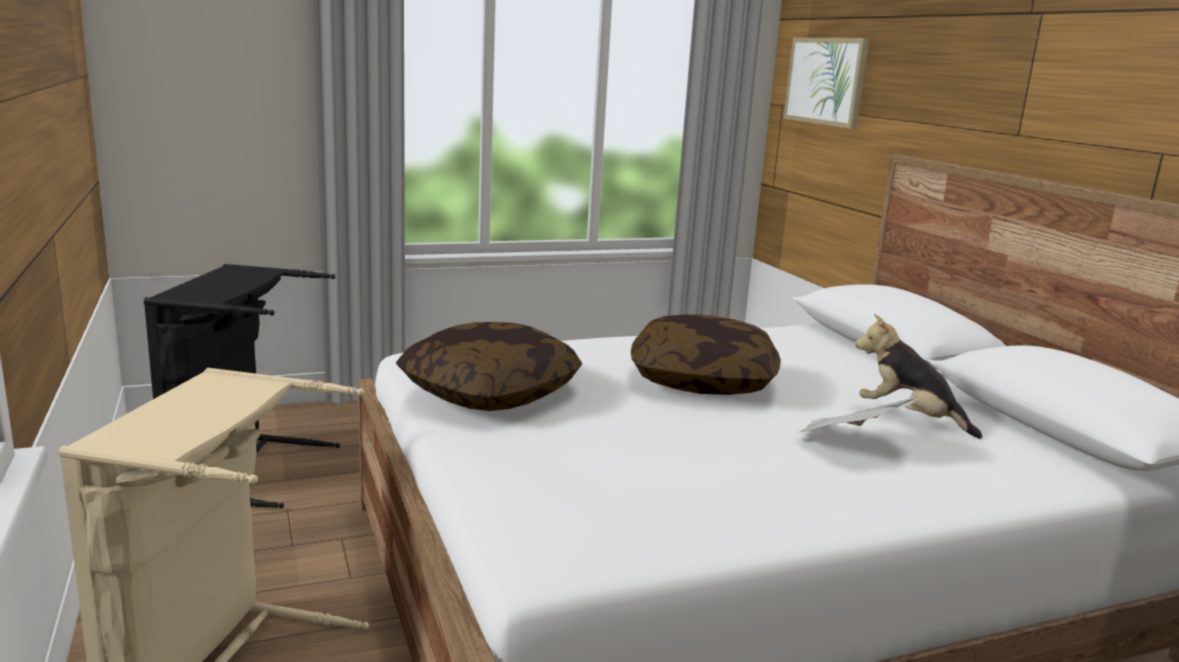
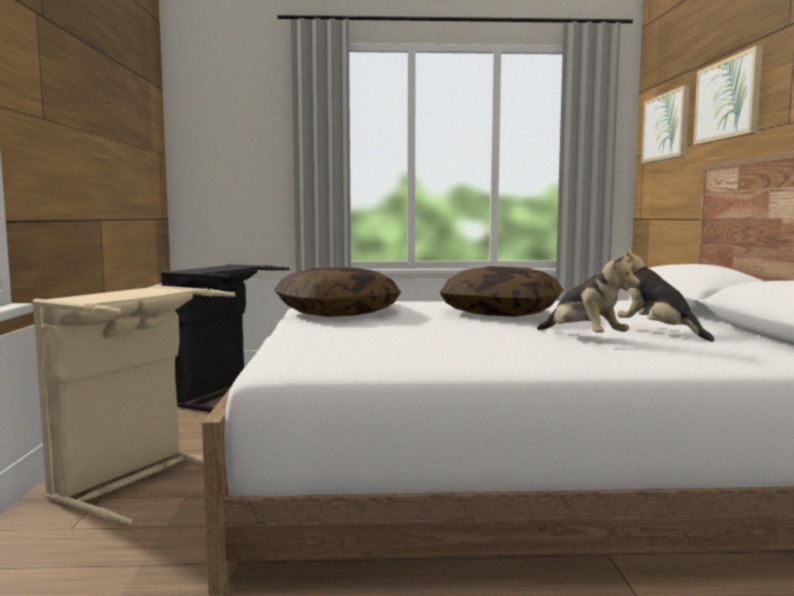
camera: 20 degrees right, 10 degrees down
newspaper [797,397,917,433] -> plush toy [537,251,640,333]
none -> picture [693,46,763,145]

